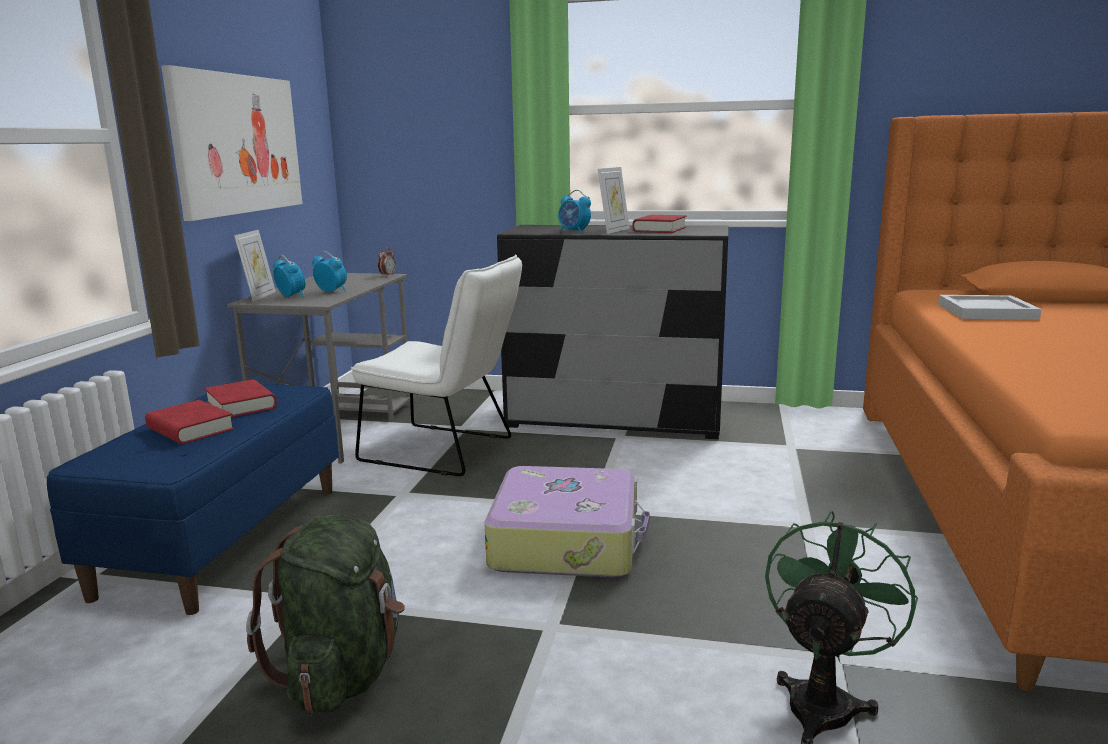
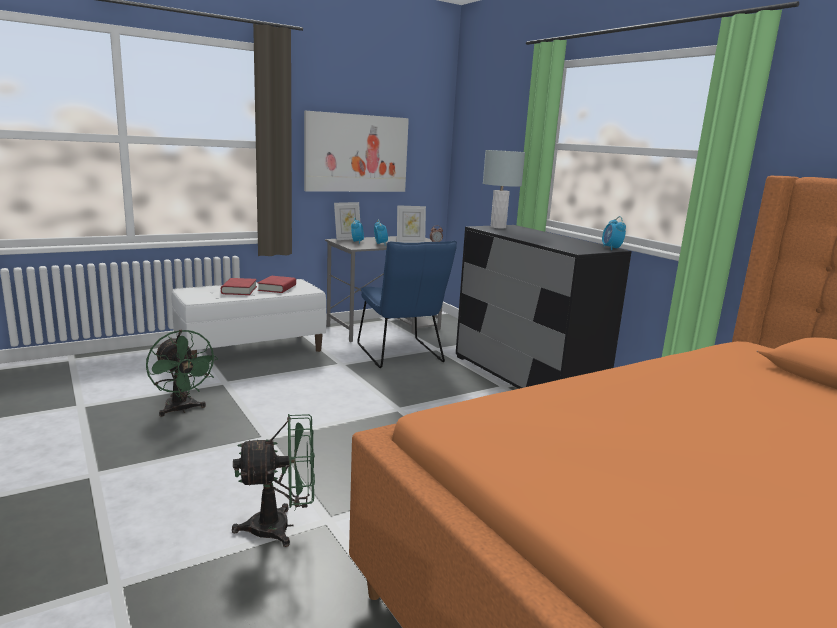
camera: 45 degrees right, 0 degrees up
blue bench [47,383,339,615] -> white bench [172,279,327,359]
green backpack [246,515,405,713] -> green fan [146,330,218,417]
white chair [351,255,522,476] -> blue chair [357,240,457,368]
suitcase [484,466,650,577] -> none
alarm clock [558,190,591,233] -> alarm clock moved to [602,216,626,250]
picture frame [598,167,630,234] -> picture frame moved to [397,205,426,243]
red book [633,215,686,233] -> none
white tray [938,295,1042,320] -> none
none -> grey table lamp [483,150,525,229]

